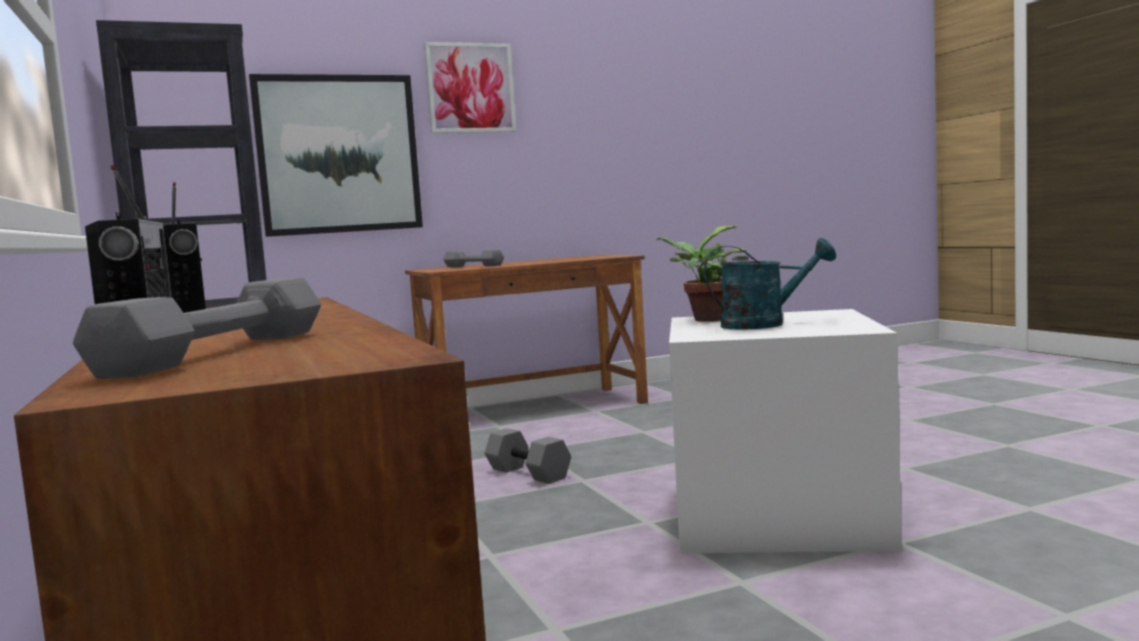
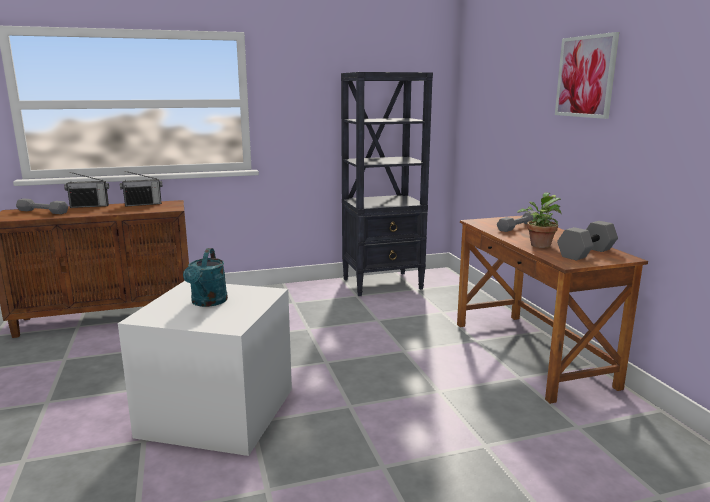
camera: 95 degrees right, 10 degrees up
picture [249,74,423,237] -> none
grey dumbbell [485,428,571,484] -> grey dumbbell moved to [557,221,618,260]
potted plant [656,226,749,322] -> potted plant moved to [517,192,562,248]

